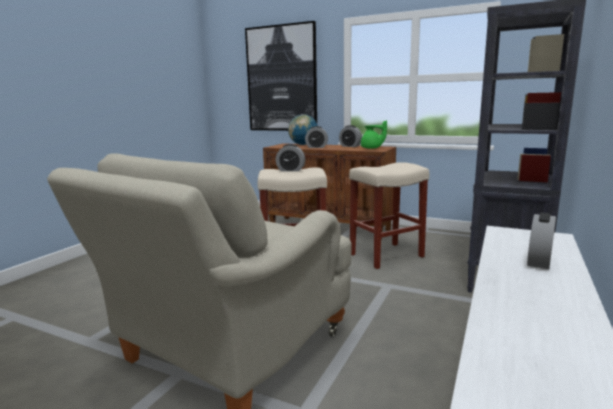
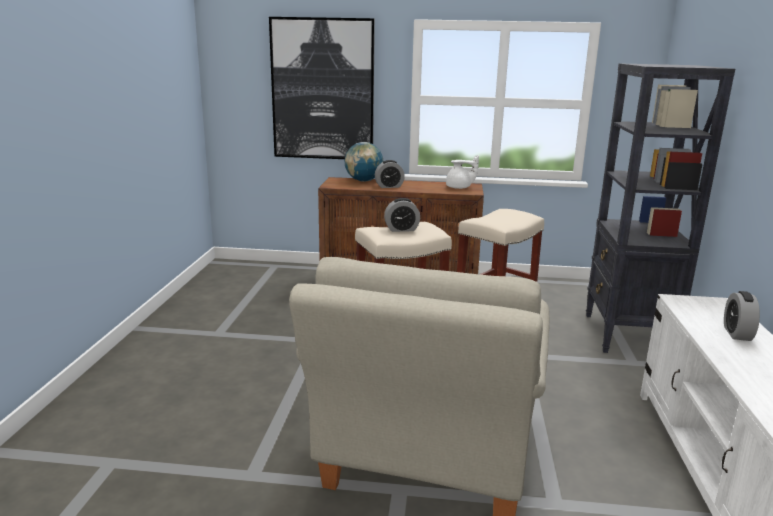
camera: 20 degrees left, 5 degrees up
alarm clock [339,125,362,147] -> none
green teapot [361,120,387,149] -> white teapot [446,155,479,189]

